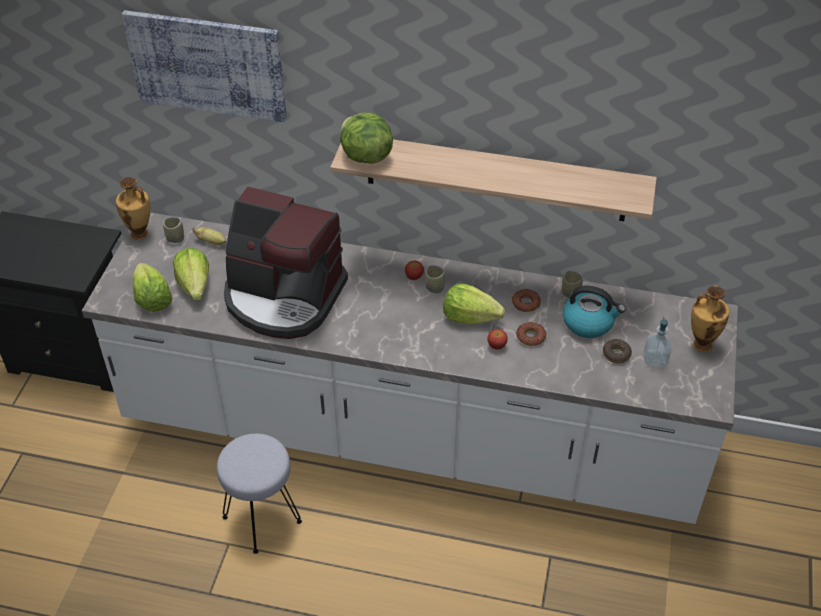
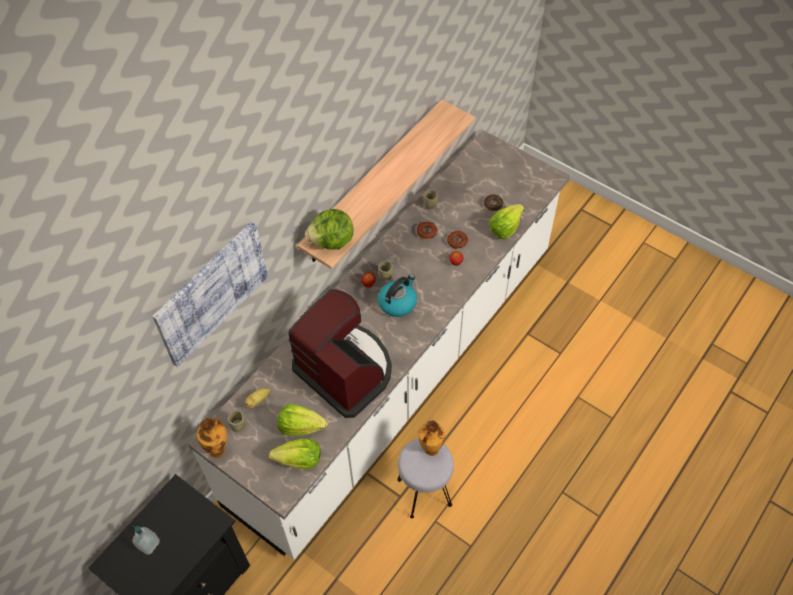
camera: 65 degrees left, 10 degrees up
coffee machine [224,187,348,339] -> coffee machine turned 90 degrees counterclockwise [288,289,392,418]
lettuce [443,283,505,324] -> lettuce moved to [490,204,524,239]
kettle [563,286,625,338] -> kettle moved to [378,274,417,317]
soap dispenser [644,317,671,367] -> soap dispenser moved to [132,526,160,555]
vase [691,286,729,352] -> vase moved to [418,420,445,456]

